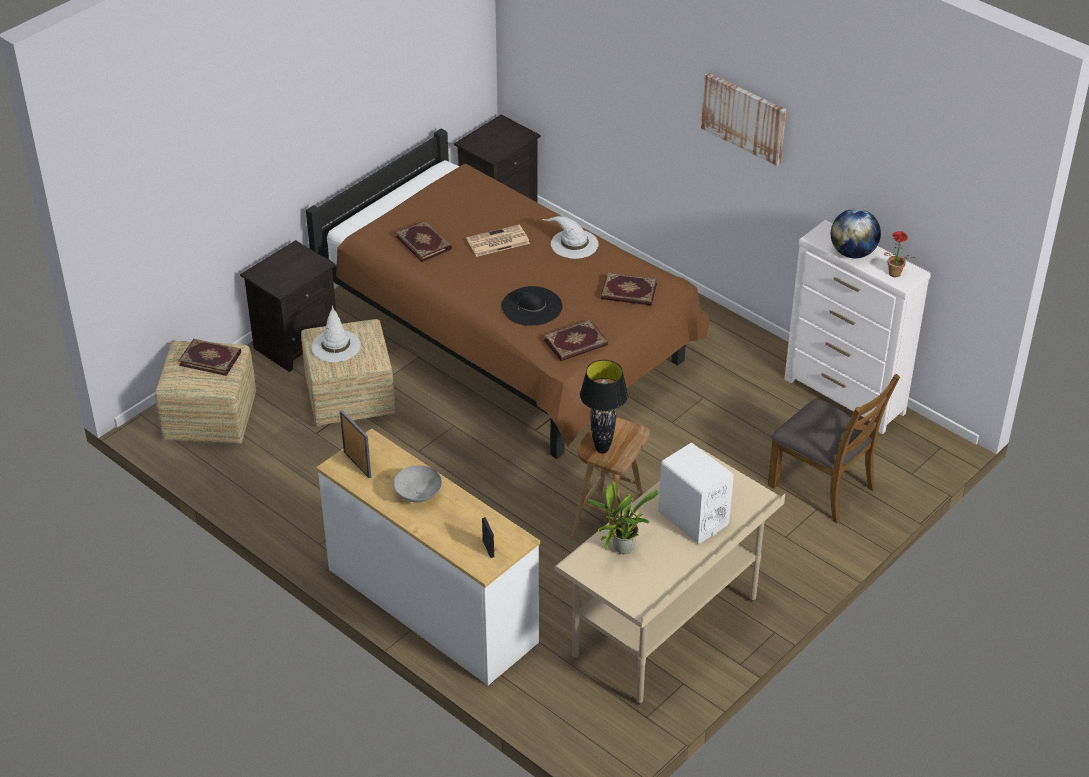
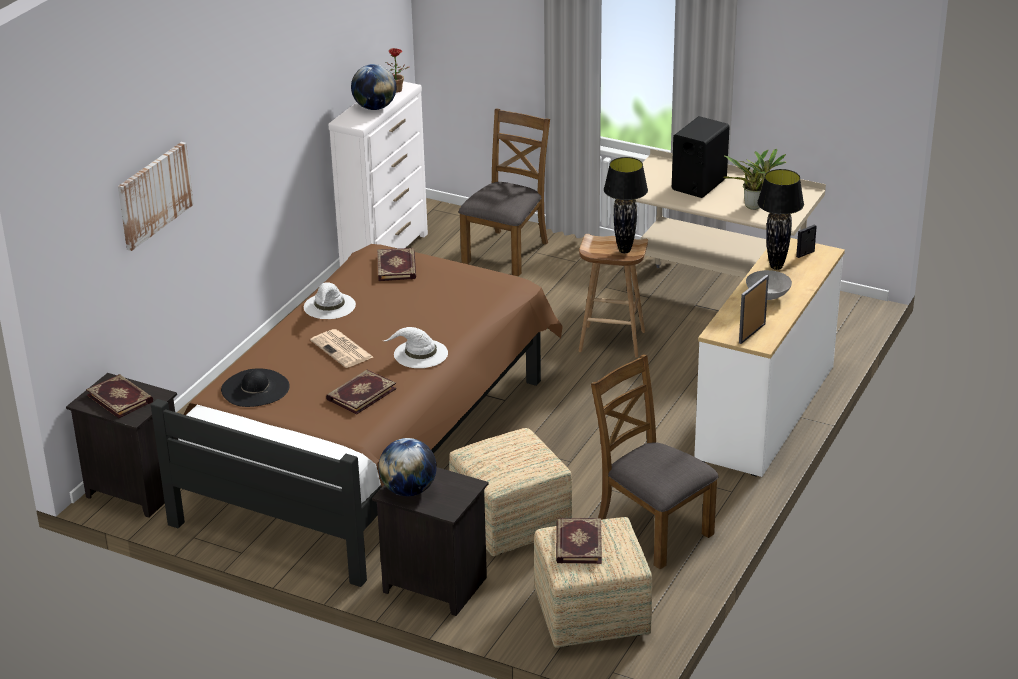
camera: 105 degrees left, 10 degrees down
white hat [311,305,361,362] -> white hat moved to [384,327,448,368]
black hat [502,286,562,326] -> black hat moved to [221,368,290,407]
book [544,319,608,361] -> book moved to [86,374,153,418]
white speaker [658,443,734,544] -> black speaker [672,116,730,198]
picture [701,73,786,166] -> picture moved to [118,142,194,251]
none -> globe [378,438,437,496]
none -> brown chair [591,354,719,570]
none -> black table lamp [757,169,804,270]

